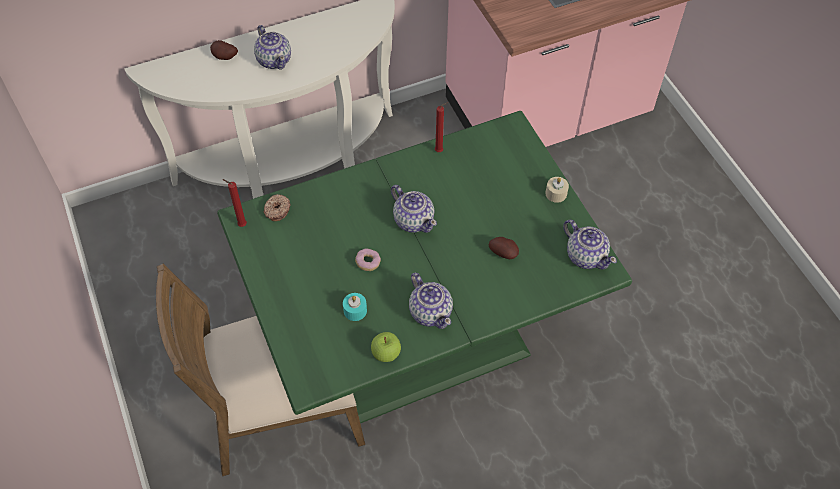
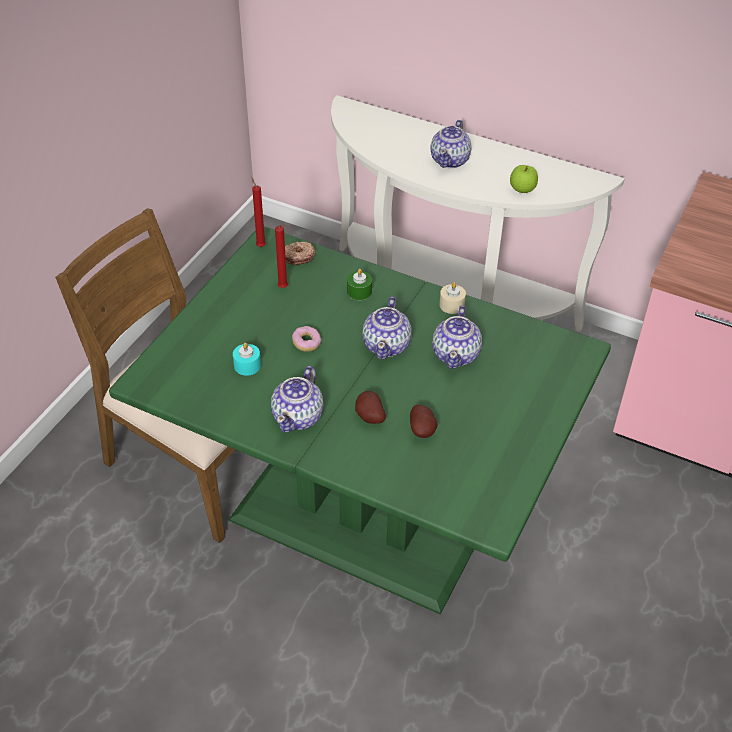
camera: 50 degrees right, 10 degrees down
potato [210,40,238,60] -> potato moved to [355,391,386,424]
apple [371,332,401,362] -> apple moved to [510,165,538,193]
red candle [435,102,448,152] -> red candle moved to [275,224,288,288]
beige candle [545,177,569,203] -> beige candle moved to [439,282,466,314]
teapot [563,220,617,269] -> teapot moved to [432,305,482,369]
none -> green candle [347,269,372,300]

